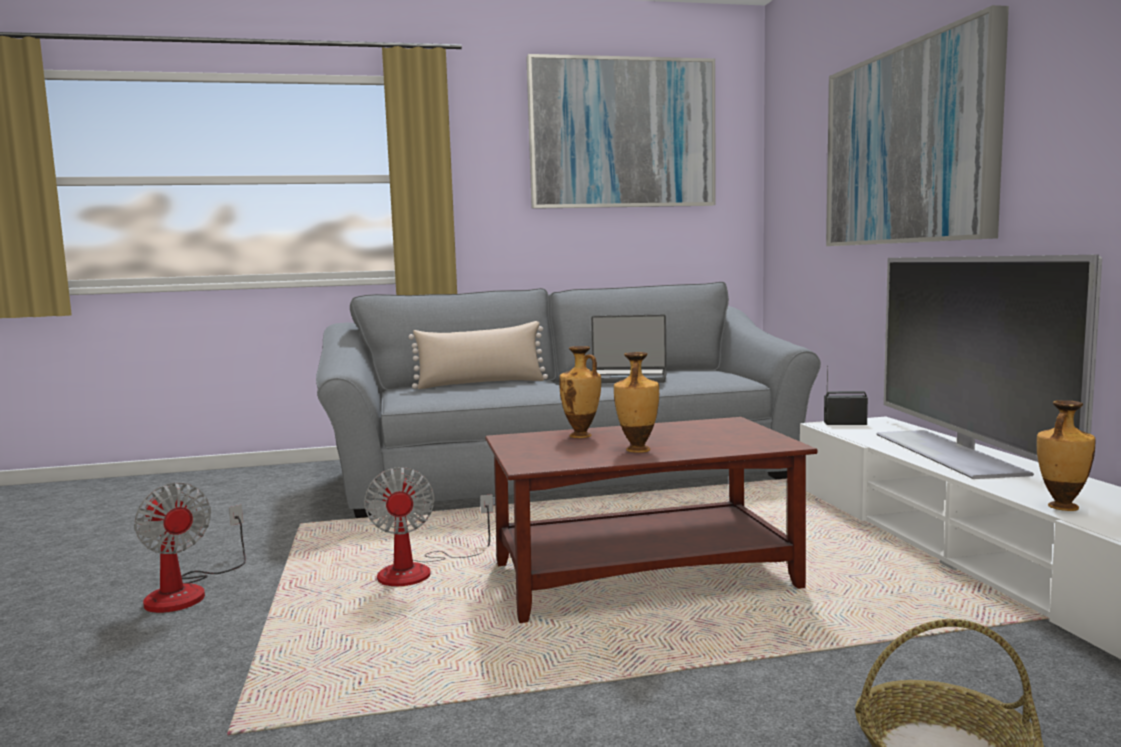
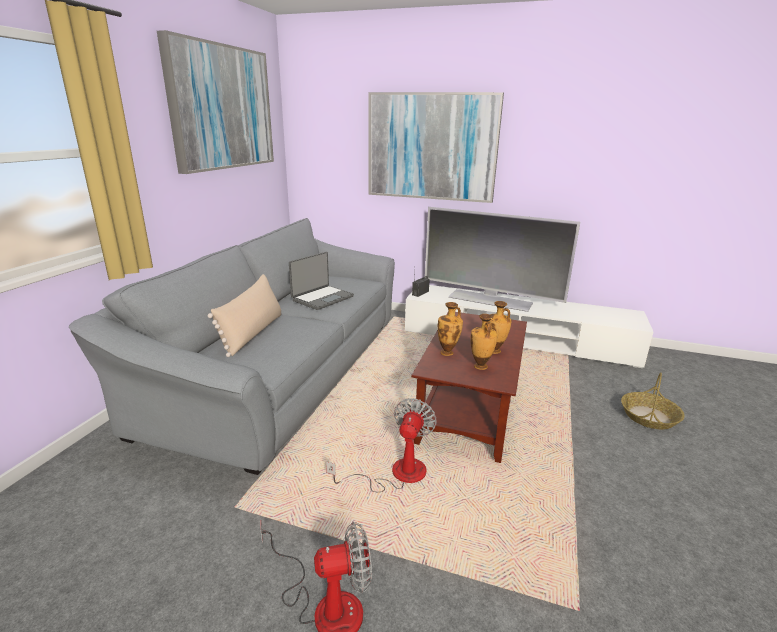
camera: 60 degrees left, 15 degrees up
fan [364,467,493,586] -> fan turned 90 degrees counterclockwise [326,398,437,492]
vase [1037,400,1096,511] -> vase moved to [470,314,498,370]

